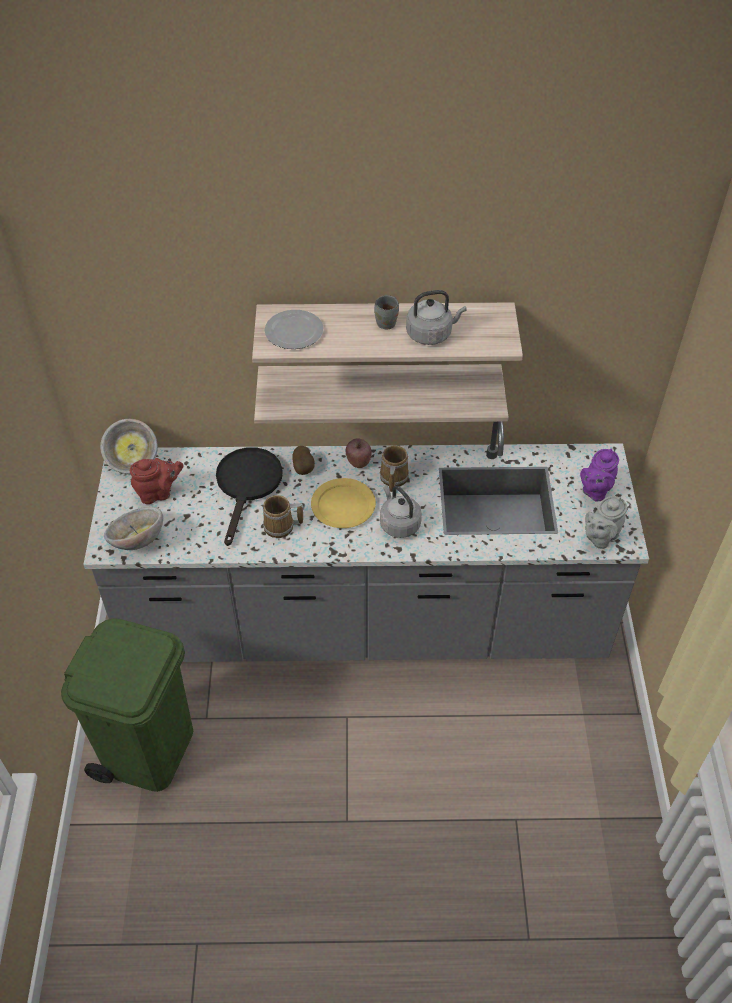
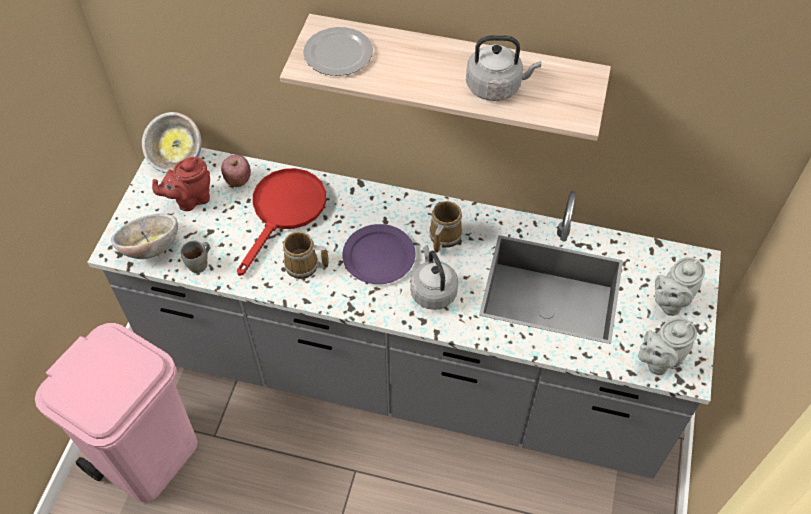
camera: 15 degrees right, 5 degrees up
green trash can [61,618,193,792] -> pink trash can [35,323,198,502]
red teapot [130,458,184,504] -> red teapot turned 150 degrees clockwise [152,157,210,211]
black frying pan [216,447,283,546] -> red frying pan [237,168,326,276]
shelf [254,364,509,424] -> none
potato [293,446,315,475] -> none
yellow plate [311,478,376,528] -> purple plate [342,224,416,284]
apple [345,438,372,468] -> apple moved to [221,154,251,187]
grey mug [374,295,399,329] -> grey mug moved to [181,241,210,273]
purple teapot [580,448,619,501] -> grey teapot [655,257,705,316]

